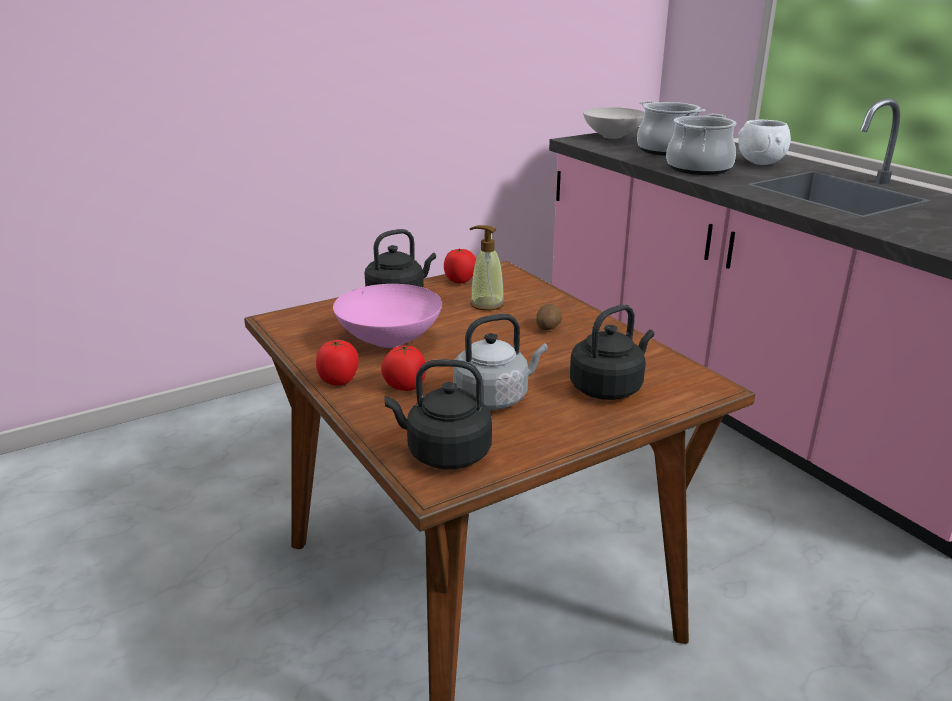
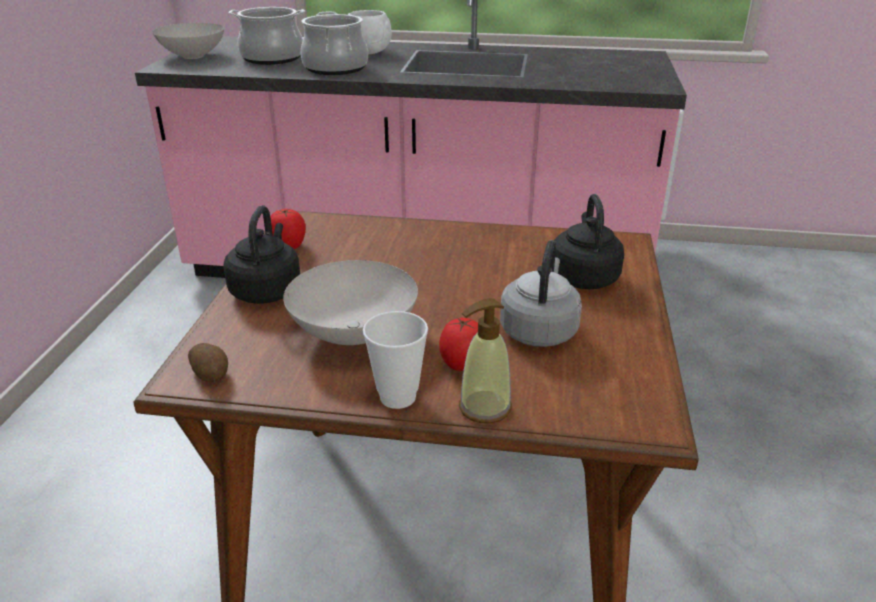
camera: 50 degrees left, 5 degrees up
tomato [316,340,359,385] -> cup [363,311,428,409]
pink bowl [333,284,442,348] -> white bowl [283,260,418,345]
black kettle [385,359,492,469] -> none
soap dispenser [470,225,505,311] -> soap dispenser moved to [459,298,512,424]
potato [536,304,562,330] -> potato moved to [188,343,228,382]

